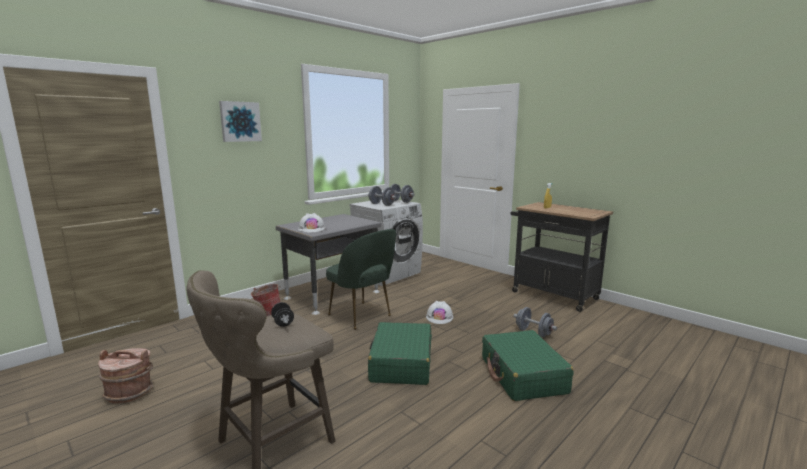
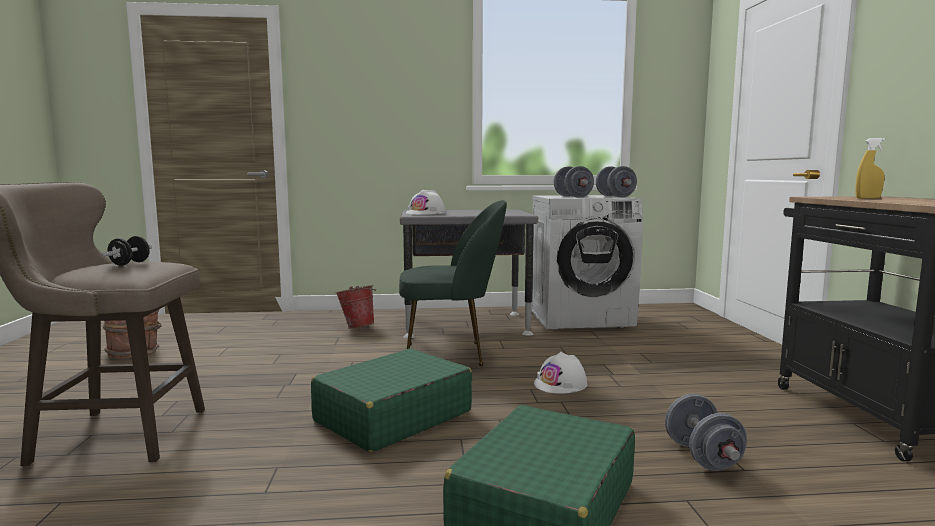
camera: 40 degrees right, 5 degrees down
picture [219,101,262,142] -> none
green chair [326,229,396,330] -> green chair turned 90 degrees counterclockwise [399,200,507,366]

